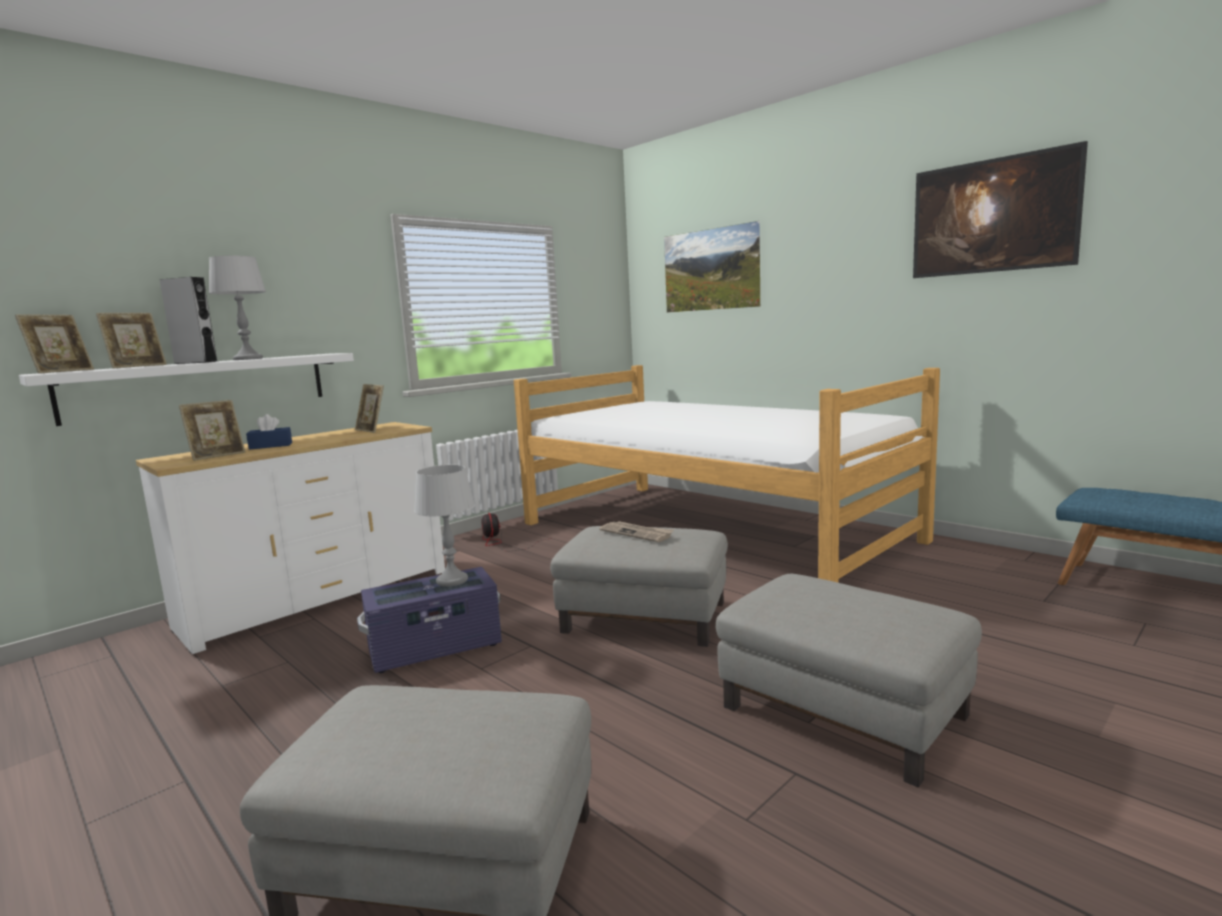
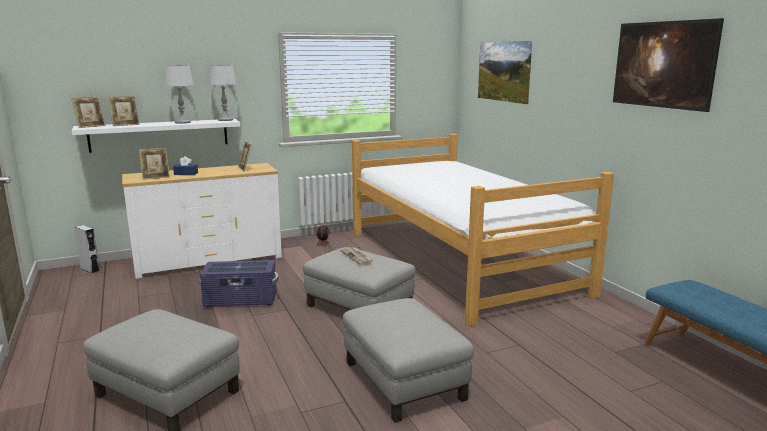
camera: 20 degrees right, 5 degrees up
grey speaker [159,277,218,364] -> grey speaker moved to [74,225,100,274]
grey table lamp [414,465,475,587] -> grey table lamp moved to [209,65,237,121]

